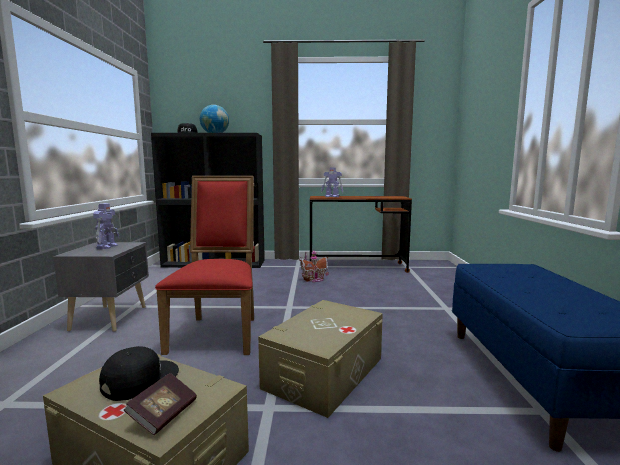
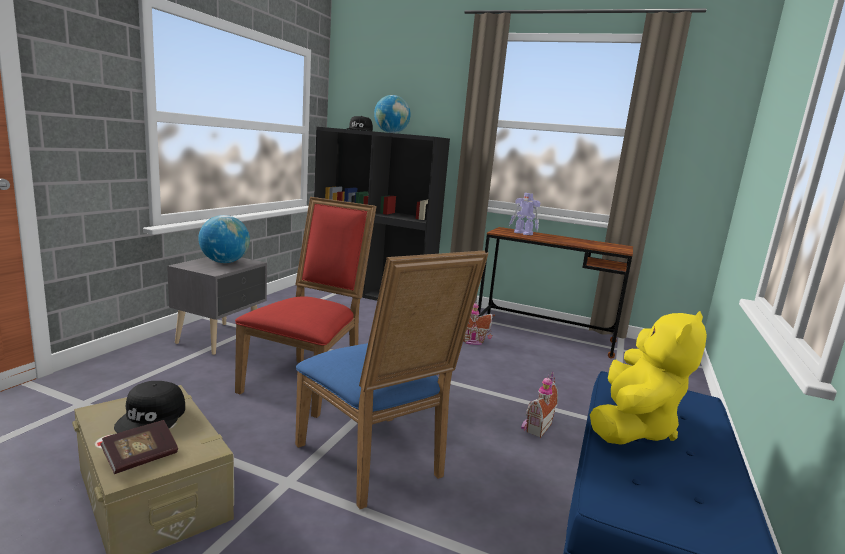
camera: 20 degrees right, 5 degrees up
toy robot [93,203,119,249] -> globe [198,215,250,263]
black cap [99,346,179,401] -> black cap turned 120 degrees clockwise [114,381,185,433]
beige storage box [258,300,383,418] -> blue chair [295,250,489,509]
none -> toy house [521,372,558,438]
none -> yellow plush toy [590,311,707,445]

